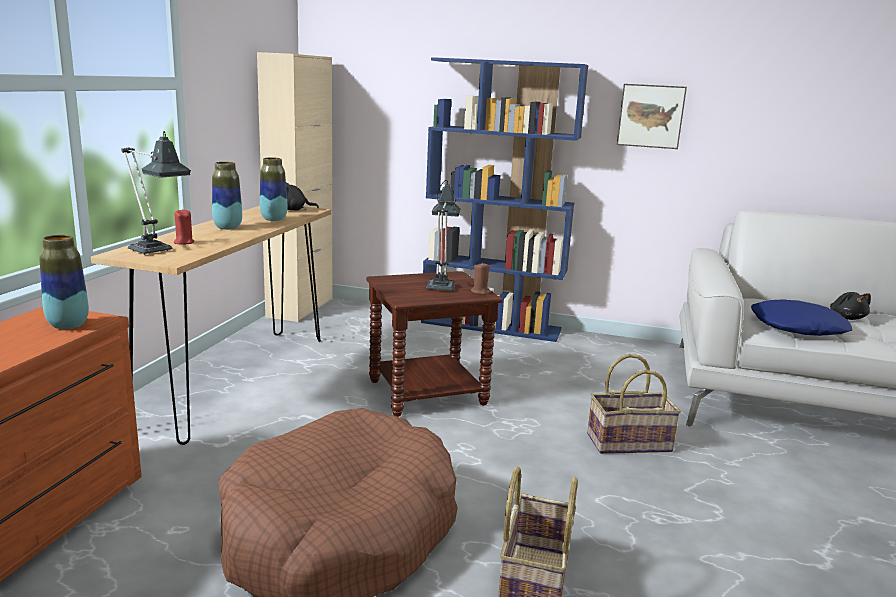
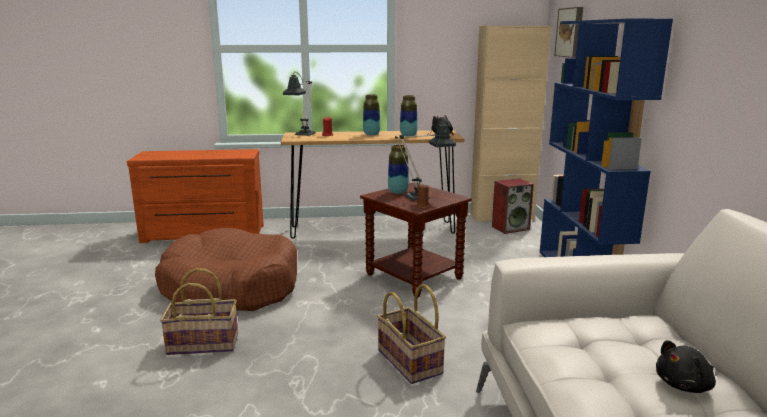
camera: 70 degrees right, 0 degrees up
vase [39,235,89,329] -> vase moved to [388,145,409,194]
picture [617,84,687,149] -> picture moved to [554,7,583,58]
blue pillow [751,299,852,336] -> none
none -> speaker [492,178,534,234]

